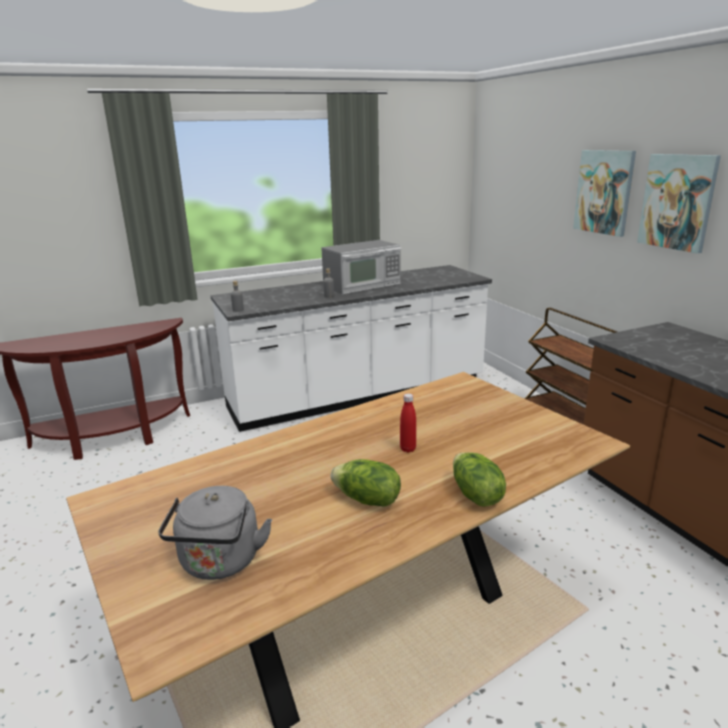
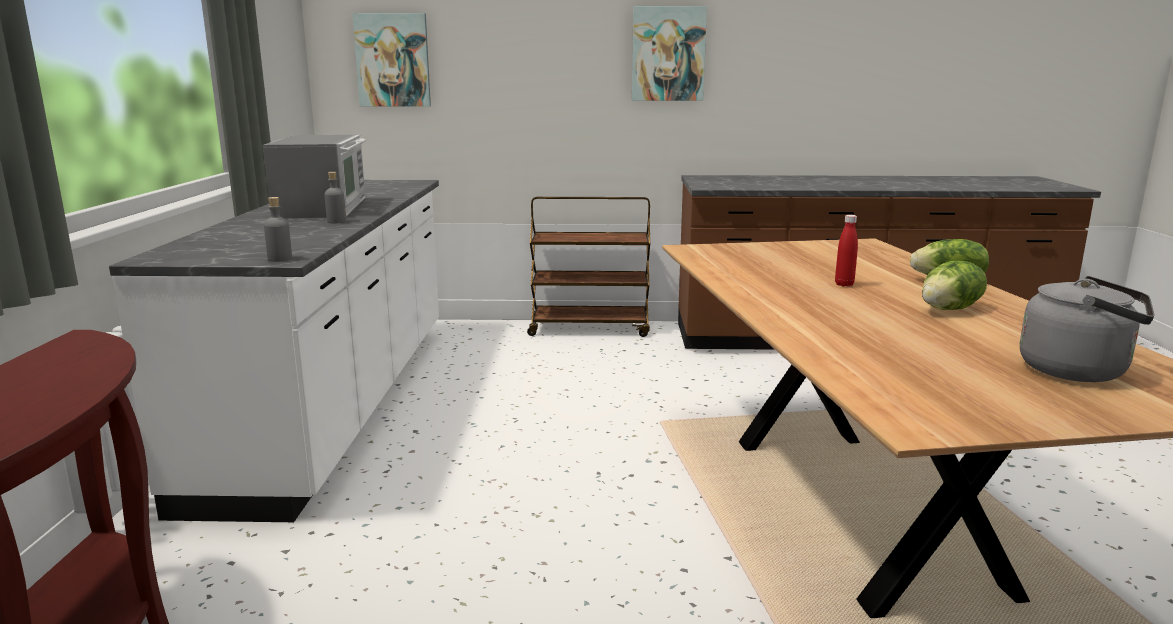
camera: 65 degrees left, 5 degrees down
picture [573,150,636,237] -> picture moved to [352,13,431,107]

